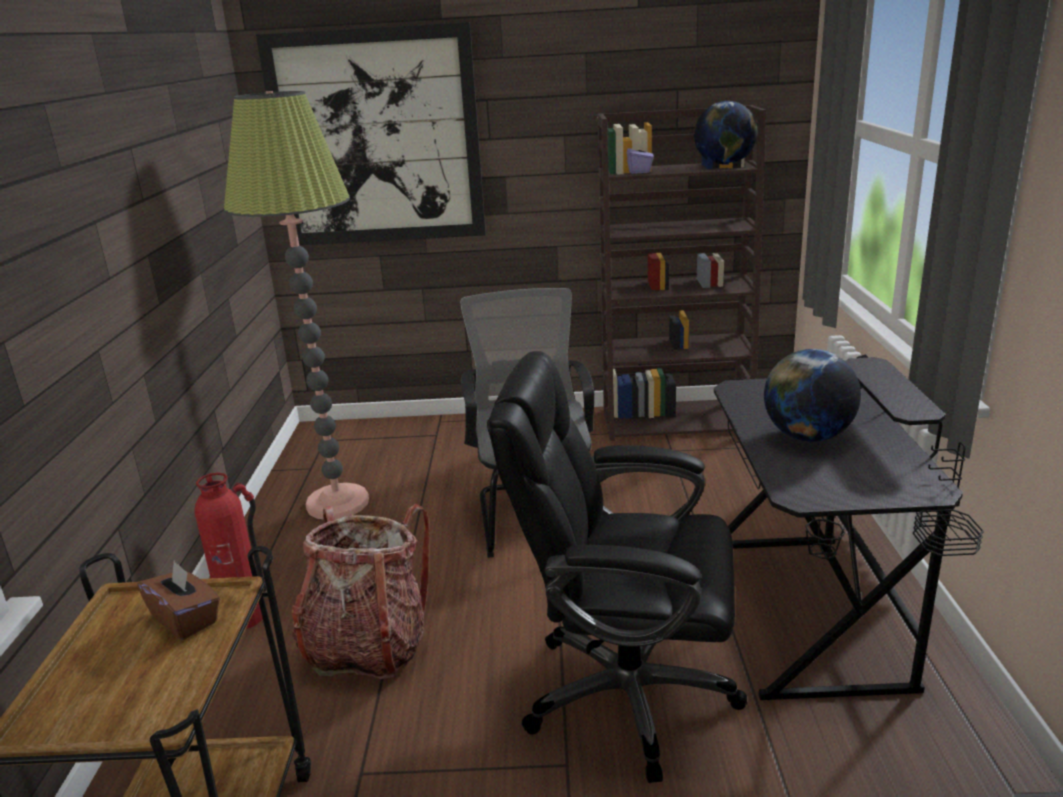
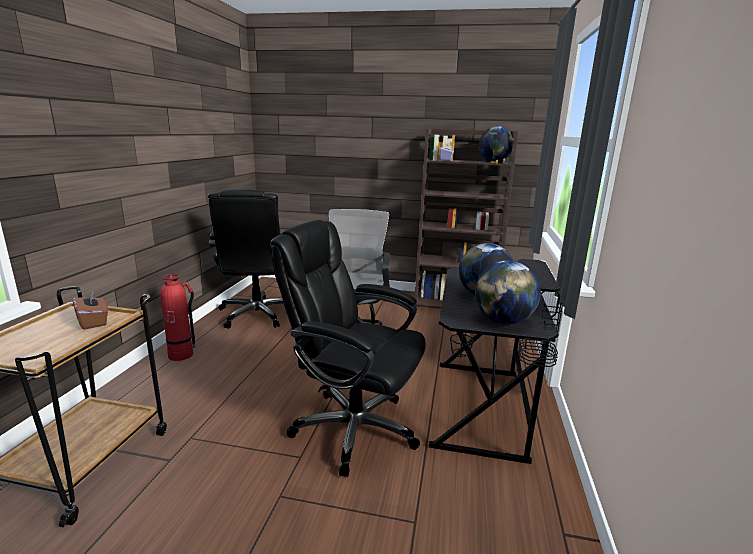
camera: 10 degrees right, 5 degrees down
floor lamp [224,91,369,520] -> black office chair [208,189,287,329]
picture [256,22,486,245] -> none
backpack [292,504,430,679] -> none
none -> globe [475,261,541,324]

